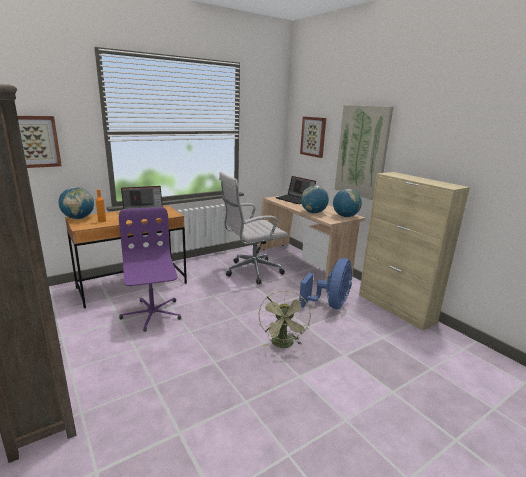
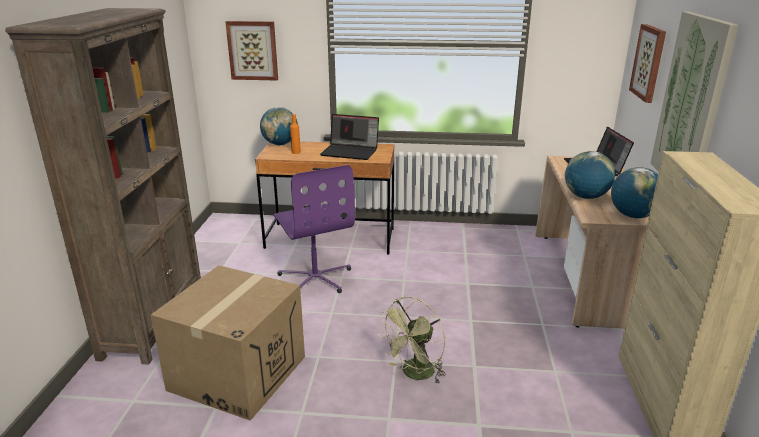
camera: 40 degrees right, 5 degrees up
purple office chair [119,207,181,332] -> purple office chair turned 135 degrees clockwise [273,165,355,293]
white office chair [219,172,288,284] -> none
blue fan [299,258,352,309] -> none
none -> cardboard box [151,265,305,421]

